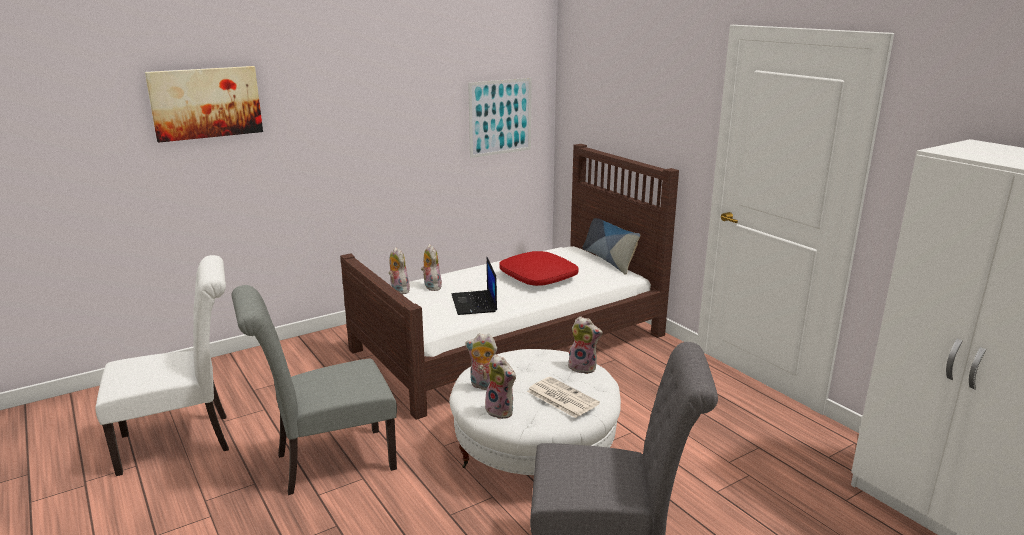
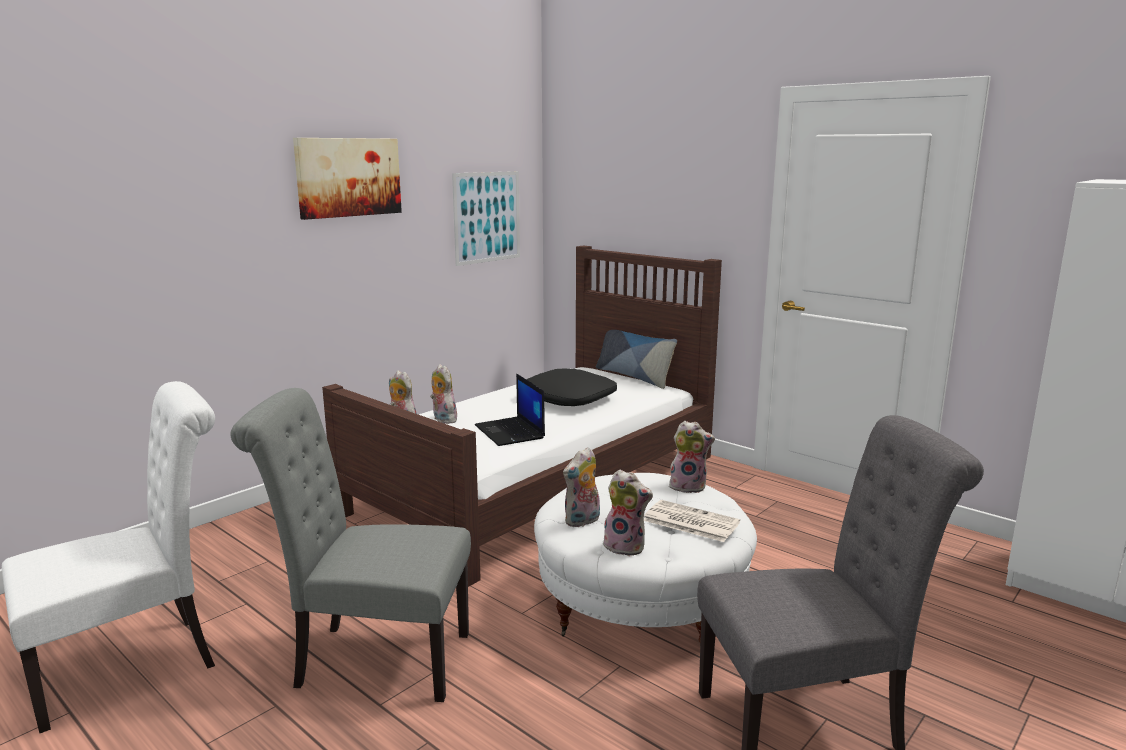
camera: 15 degrees left, 5 degrees down
picture [145,66,263,143] -> picture moved to [293,138,402,220]
grey chair [232,285,397,495] -> grey chair turned 45 degrees clockwise [230,388,471,702]
plush toy [465,333,497,390] -> plush toy turned 45 degrees counterclockwise [563,447,600,528]
red pillow [499,251,578,286] -> black pillow [526,369,617,406]

